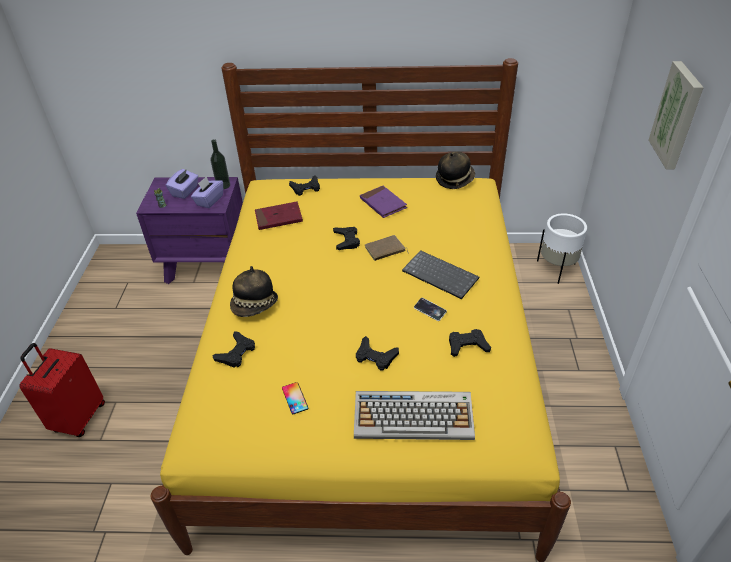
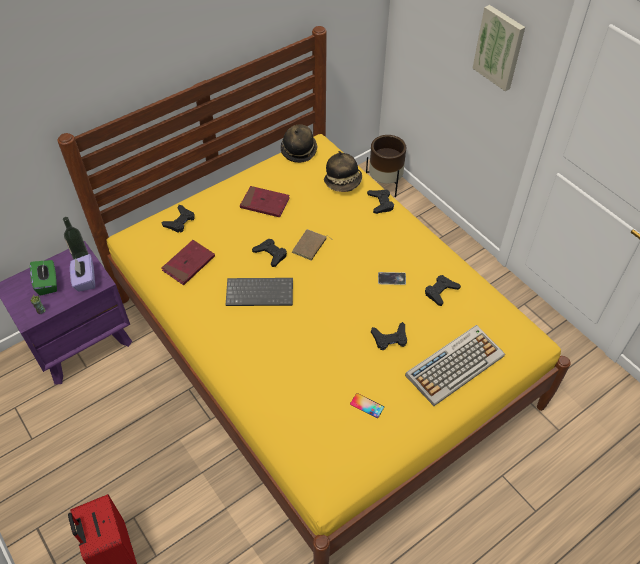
camera: 40 degrees left, 10 degrees up
purple tissue box [166,169,198,199] -> green tissue box [30,260,57,295]
black game controller [212,331,255,368] -> black game controller moved to [367,190,394,214]
hat [230,266,278,317] -> hat moved to [324,151,362,192]
purple book [360,186,407,218] -> red book [240,186,290,217]
keyboard [402,250,479,299] -> keyboard moved to [226,278,293,306]
white planter [537,213,587,284] -> brown planter [366,135,406,197]

